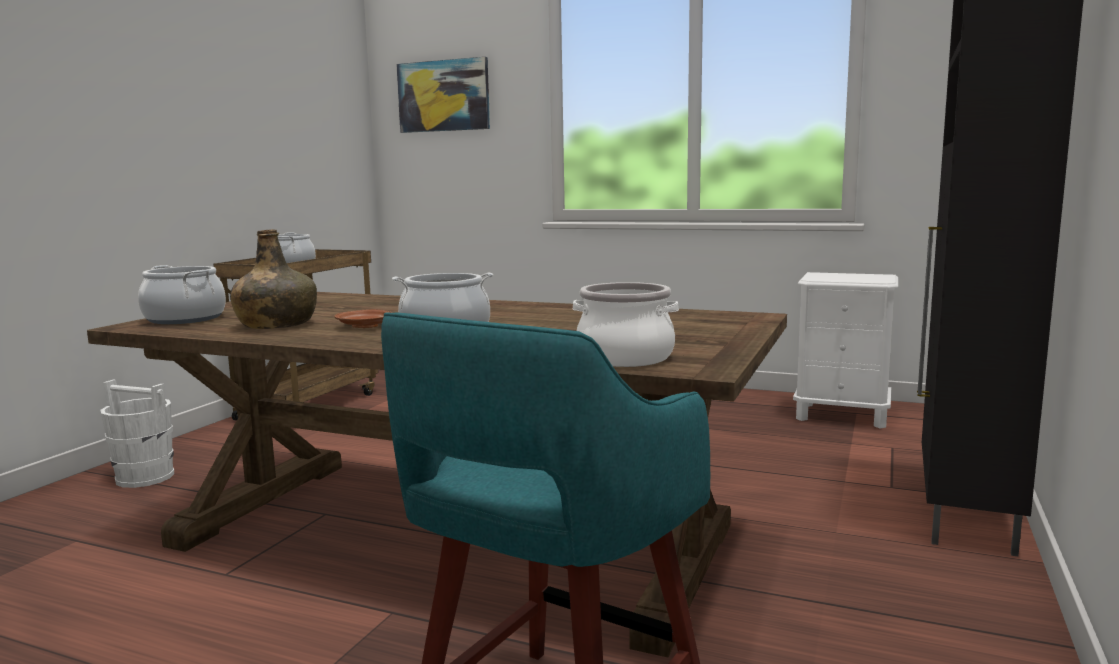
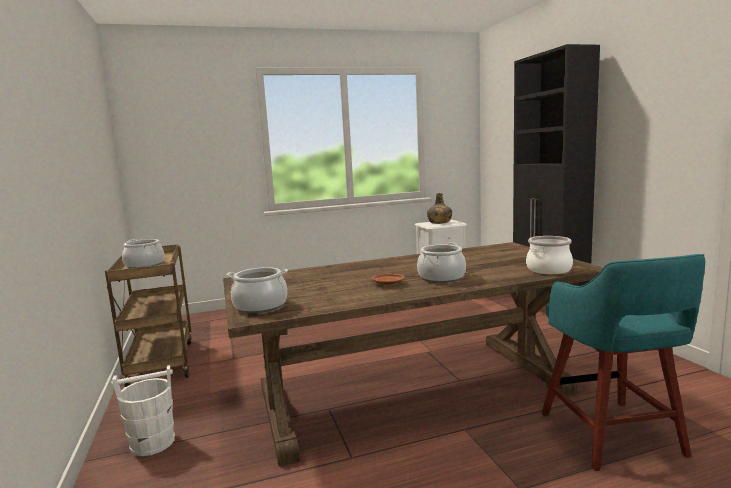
camera: 40 degrees left, 0 degrees up
green bottle [230,229,317,329] -> green bottle moved to [427,193,452,224]
picture [396,57,490,133] -> none

